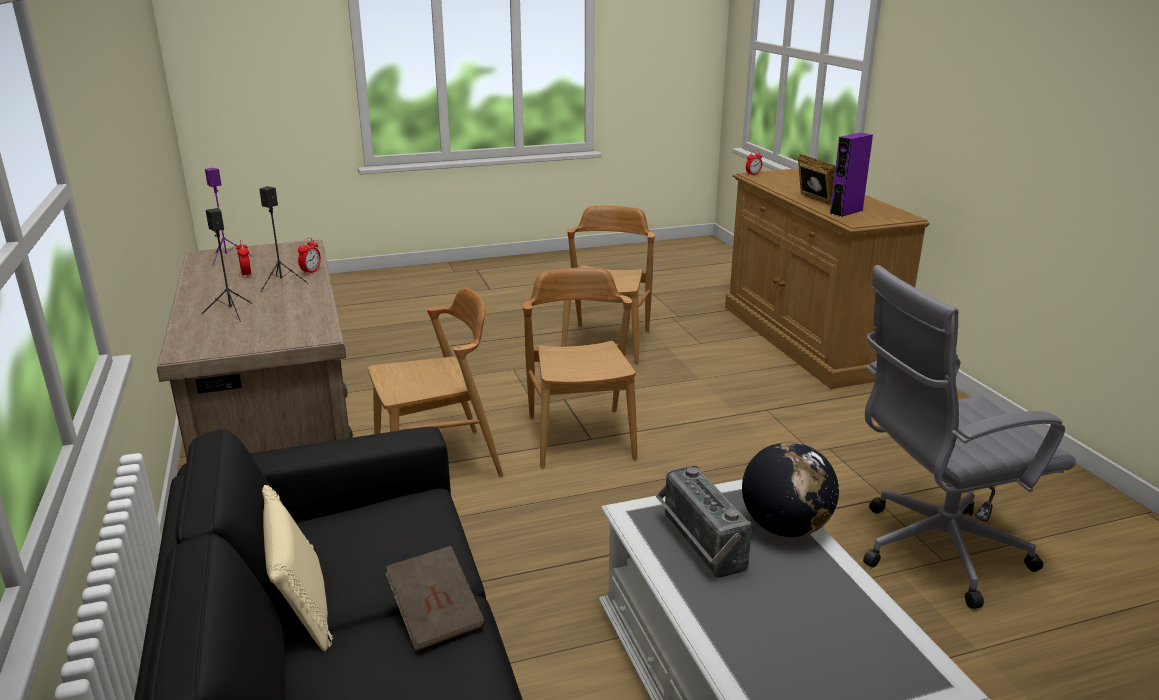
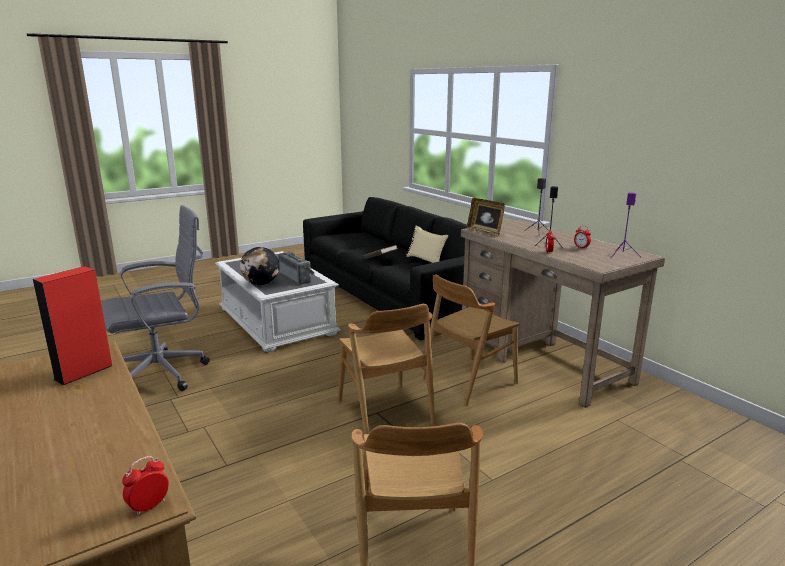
camera: 165 degrees right, 5 degrees down
picture frame [798,154,836,205] -> picture frame moved to [467,198,505,237]
purple speaker [830,133,873,217] -> red speaker [33,266,114,385]

